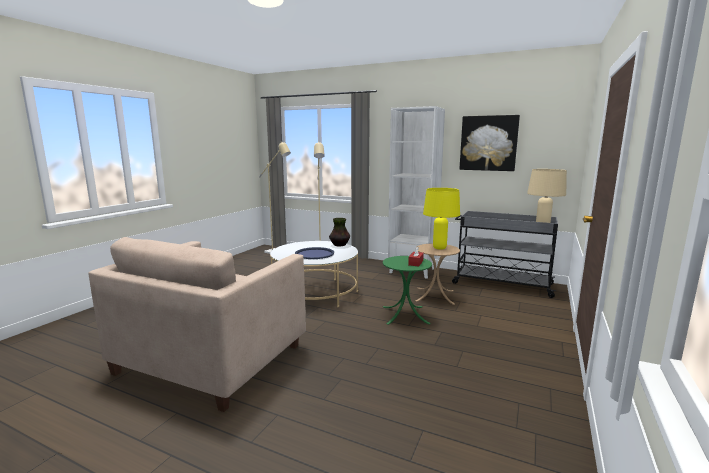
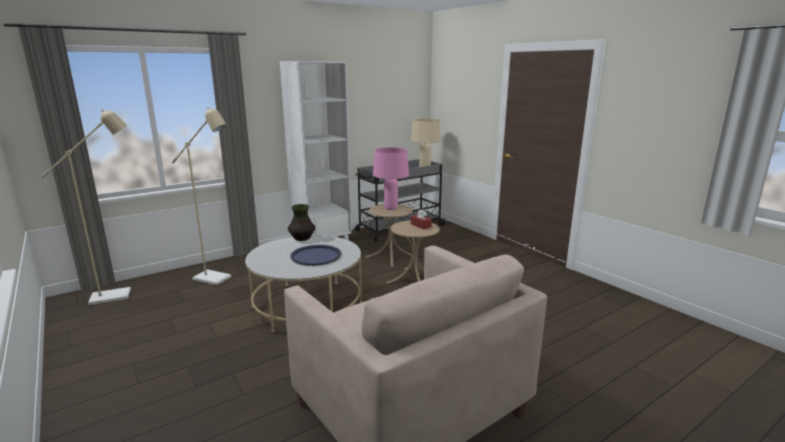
camera: 60 degrees left, 5 degrees up
green side table [383,256,432,325] -> beige side table [386,220,440,283]
yellow table lamp [423,188,460,250] -> pink table lamp [373,147,409,210]
picture [459,115,520,171] -> none

